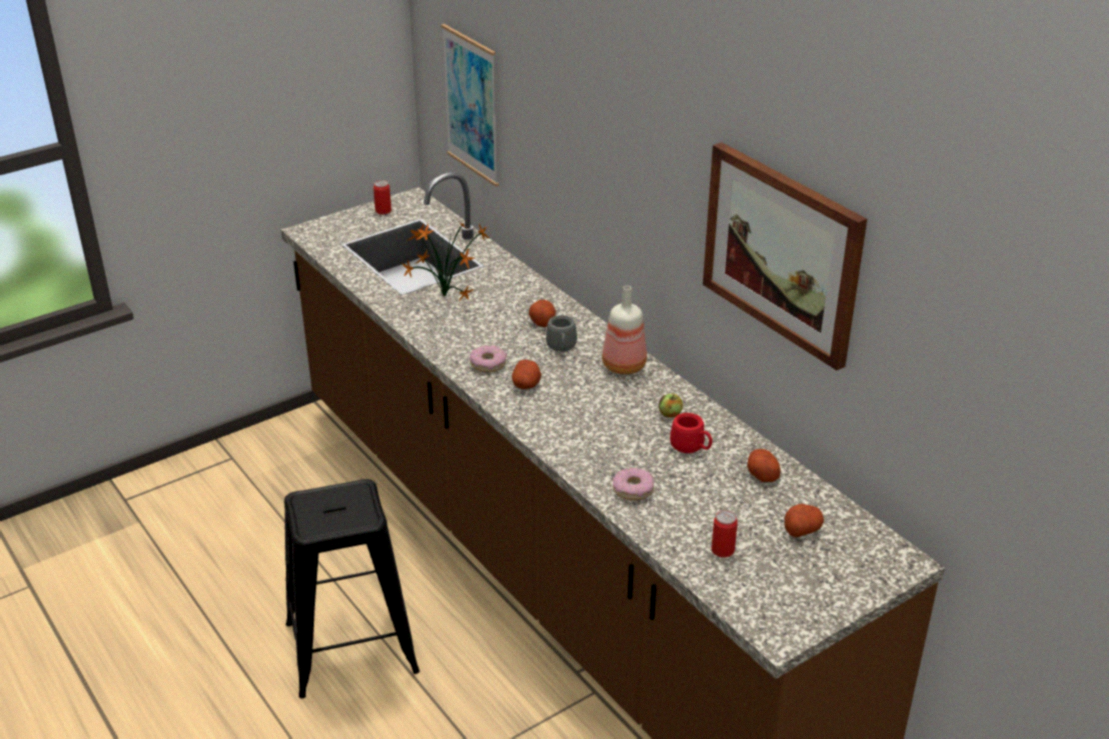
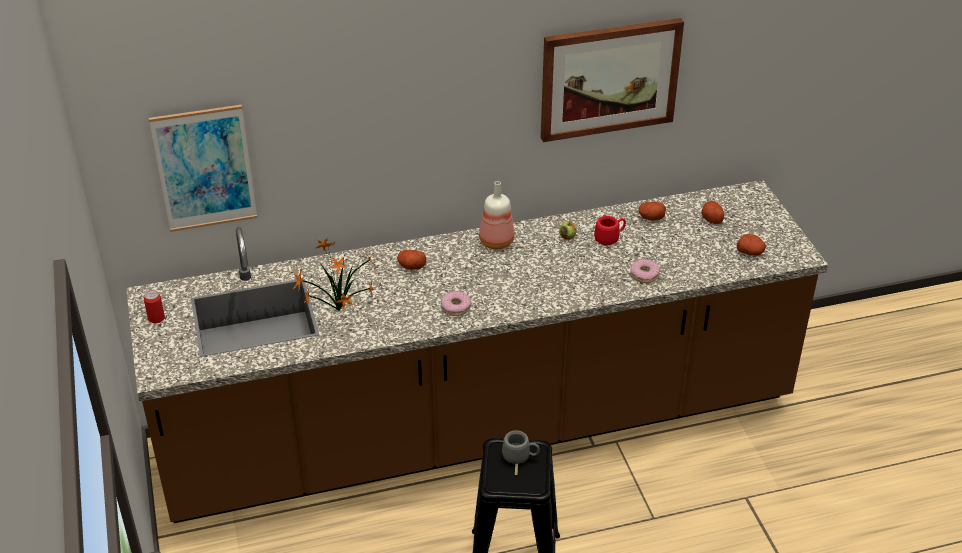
camera: 70 degrees left, 5 degrees up
potato [512,360,541,389] -> potato moved to [737,234,766,256]
grey mug [546,315,577,352] -> grey mug moved to [502,430,540,464]
can [711,510,738,557] -> none

